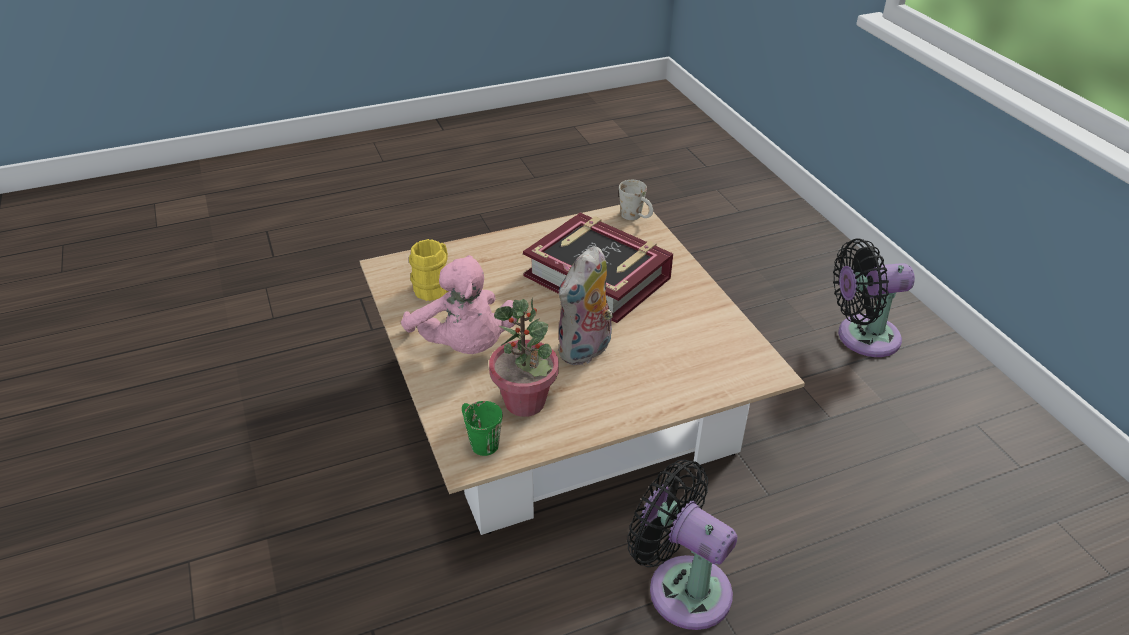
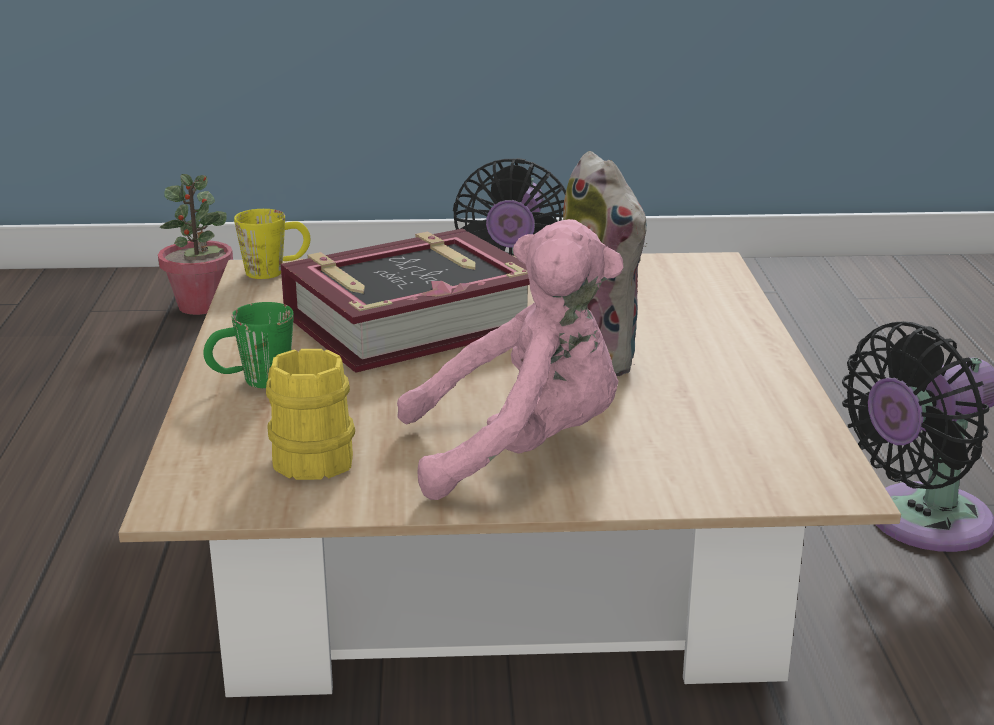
camera: 70 degrees left, 15 degrees down
green mug [462,401,502,456] -> green mug moved to [203,302,294,388]
potted plant [489,299,559,417] -> potted plant moved to [158,174,233,315]
white mug [619,180,653,220] -> yellow mug [234,209,310,279]

